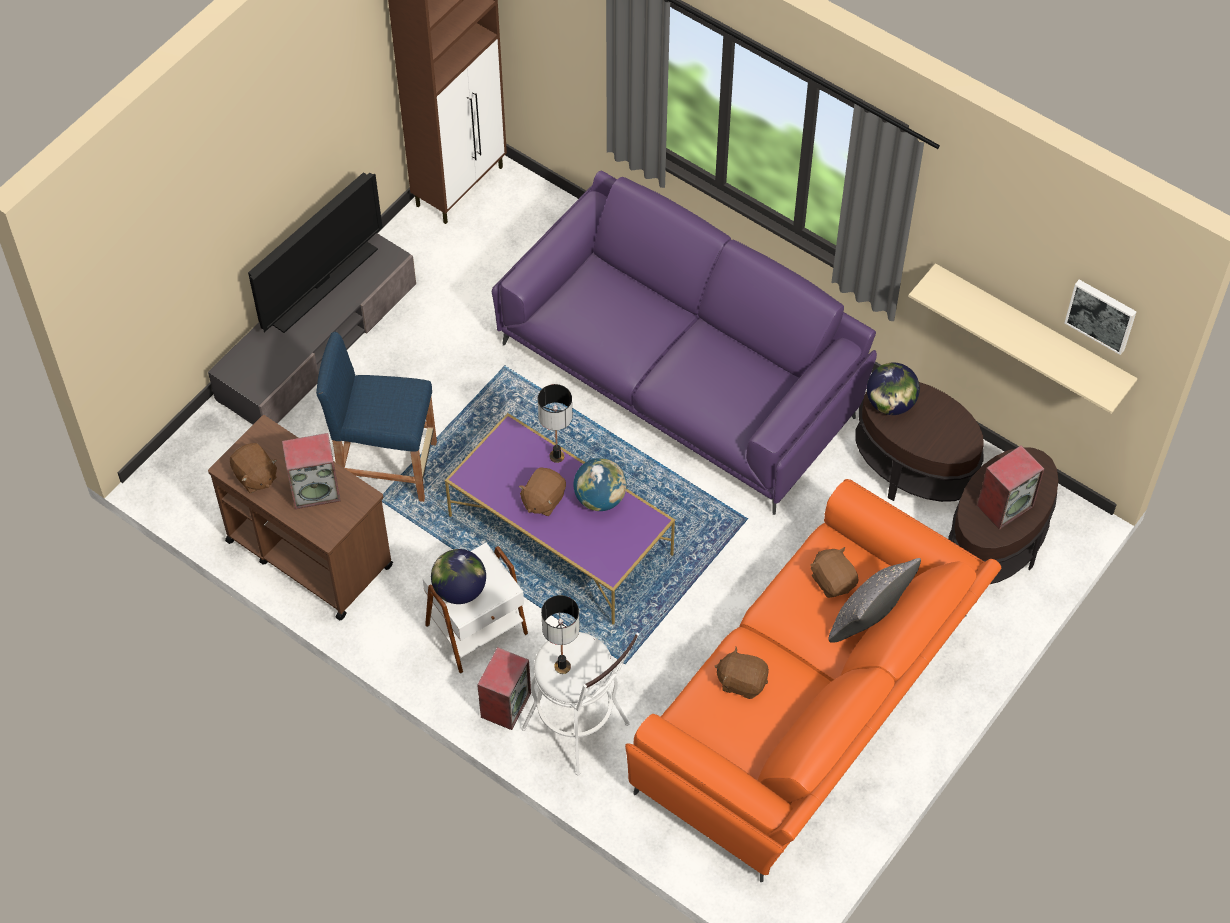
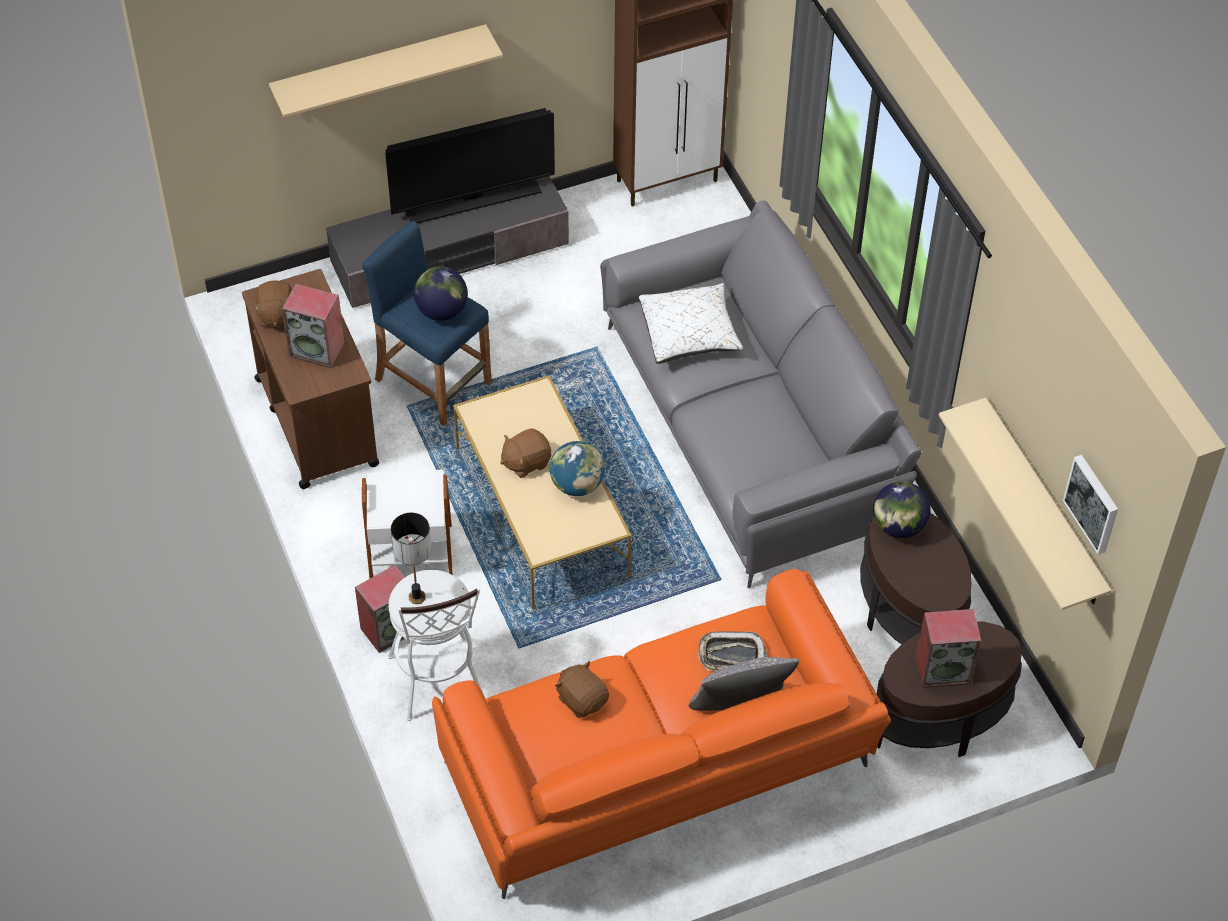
camera: 30 degrees right, 5 degrees down
globe [431,549,486,604] -> globe moved to [414,267,468,321]
purple coffee table [445,413,675,625] -> beige coffee table [453,375,632,610]
purple sofa [492,171,877,515] -> grey sofa [600,200,921,588]
table lamp [538,384,573,463] -> none
brown plush toy [810,547,858,598] -> tray [698,631,767,671]
none -> beige shelf [269,24,503,117]
none -> white pillow [639,283,743,364]

